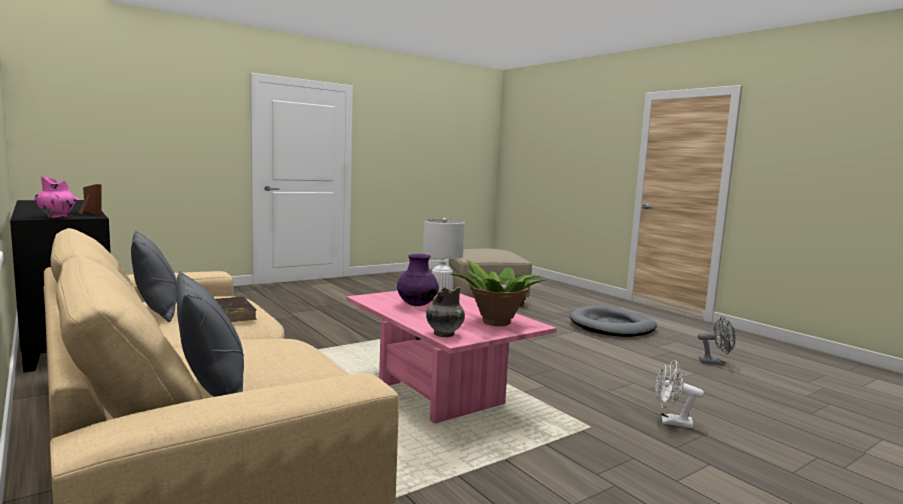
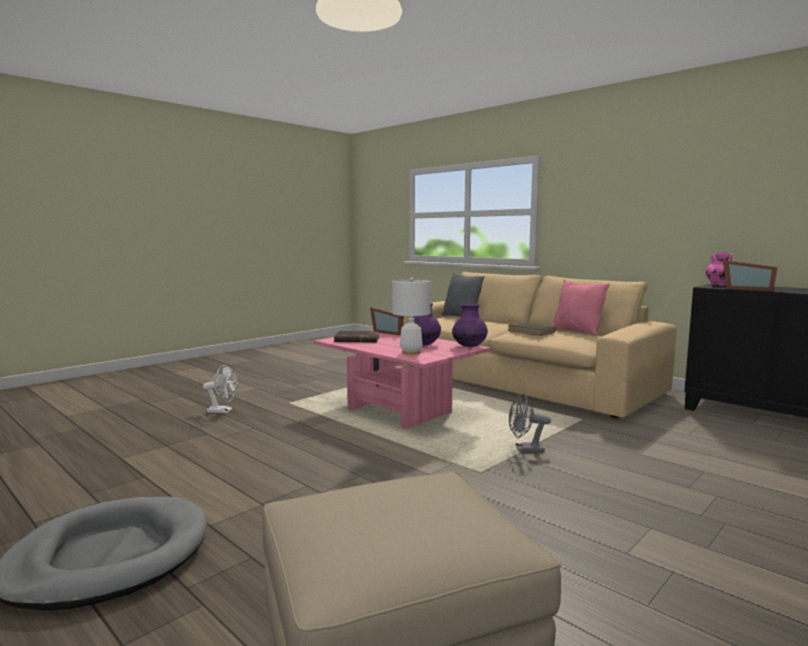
camera: 170 degrees right, 0 degrees up
grey pillow [131,231,177,322] -> pink pillow [551,279,610,336]
grey vase [426,287,465,337] -> picture frame [370,307,404,336]
potted plant [450,260,549,326] -> brown book [334,331,380,342]
grey fan [697,316,736,366] -> grey fan moved to [509,393,551,453]
none -> purple vase [452,304,488,347]

